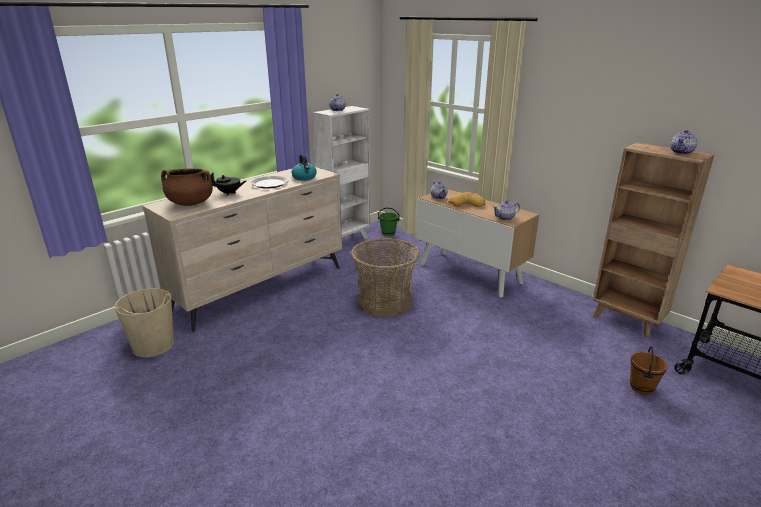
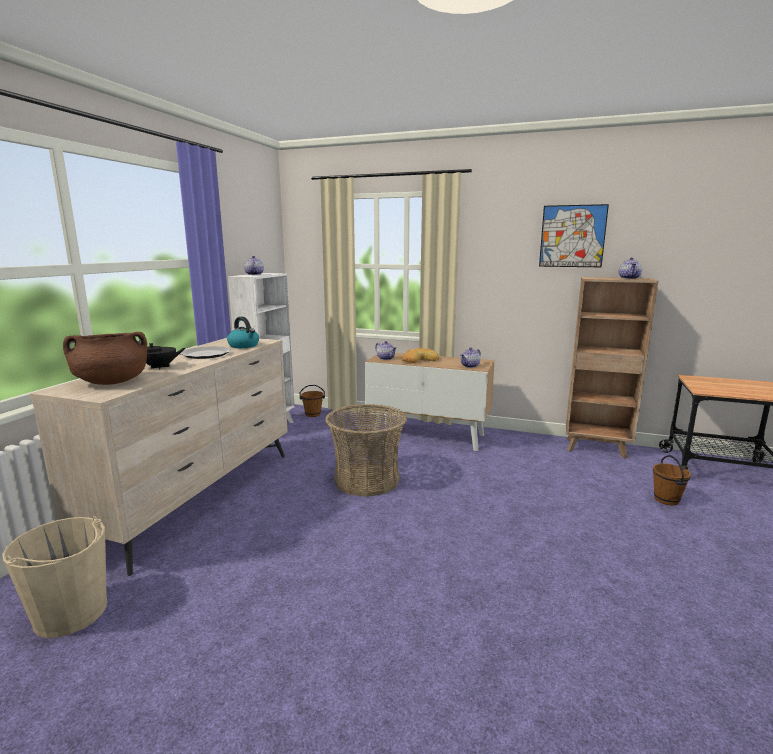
camera: 25 degrees left, 10 degrees down
green bucket [378,208,400,236] -> brown bucket [300,385,325,417]
none -> picture [539,204,609,267]

